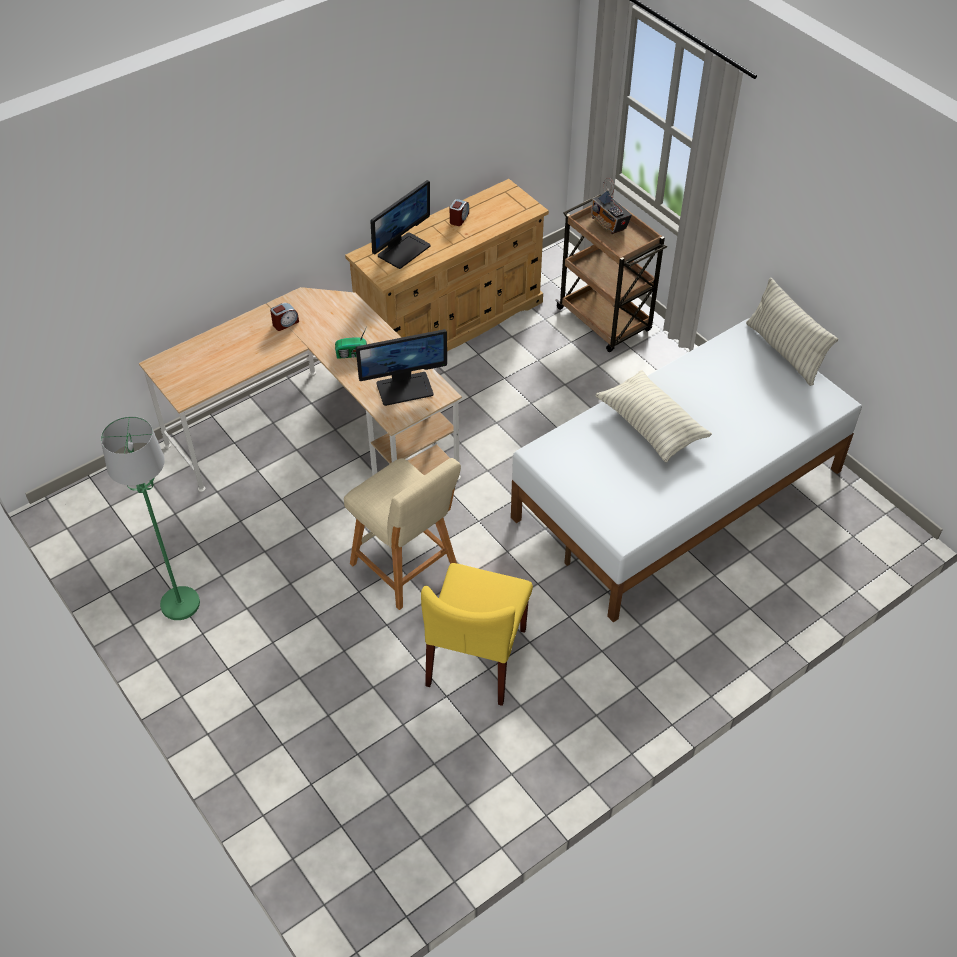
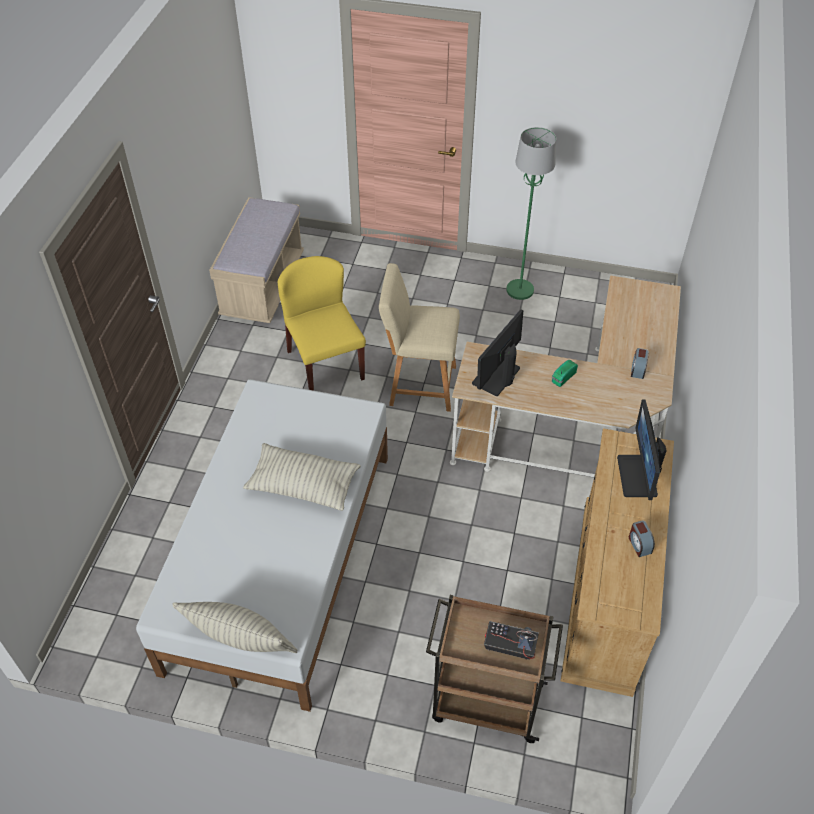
camera: 140 degrees right, 0 degrees up
none -> beige bench [209,197,304,323]

